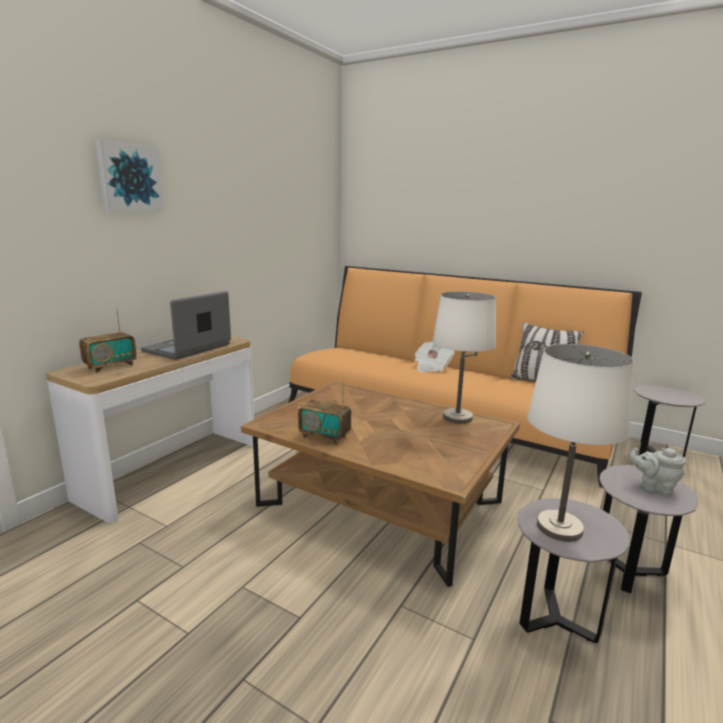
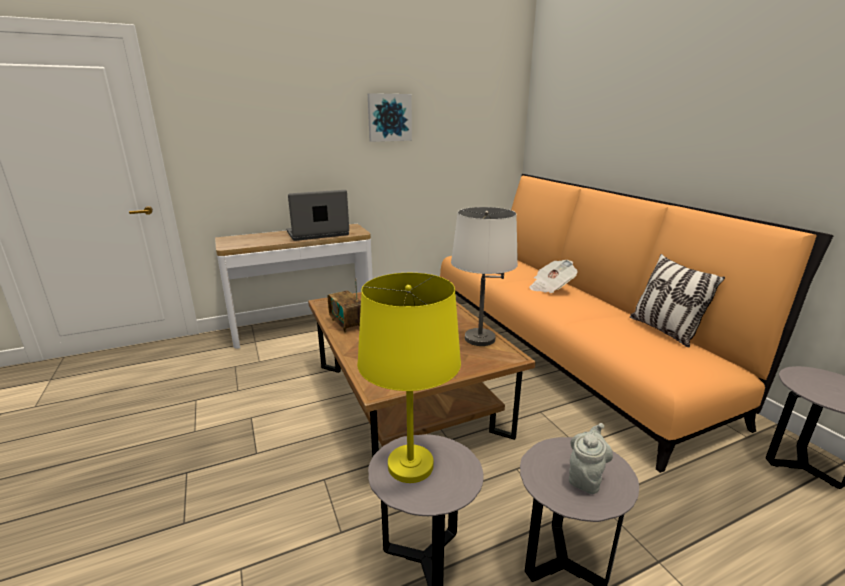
camera: 35 degrees right, 5 degrees up
radio [79,309,137,373] -> none
picture [95,140,164,212] -> picture moved to [368,93,412,142]
white table lamp [527,344,635,542] -> yellow table lamp [357,273,461,483]
grey teapot [629,447,686,495] -> grey teapot turned 60 degrees clockwise [569,423,613,494]

